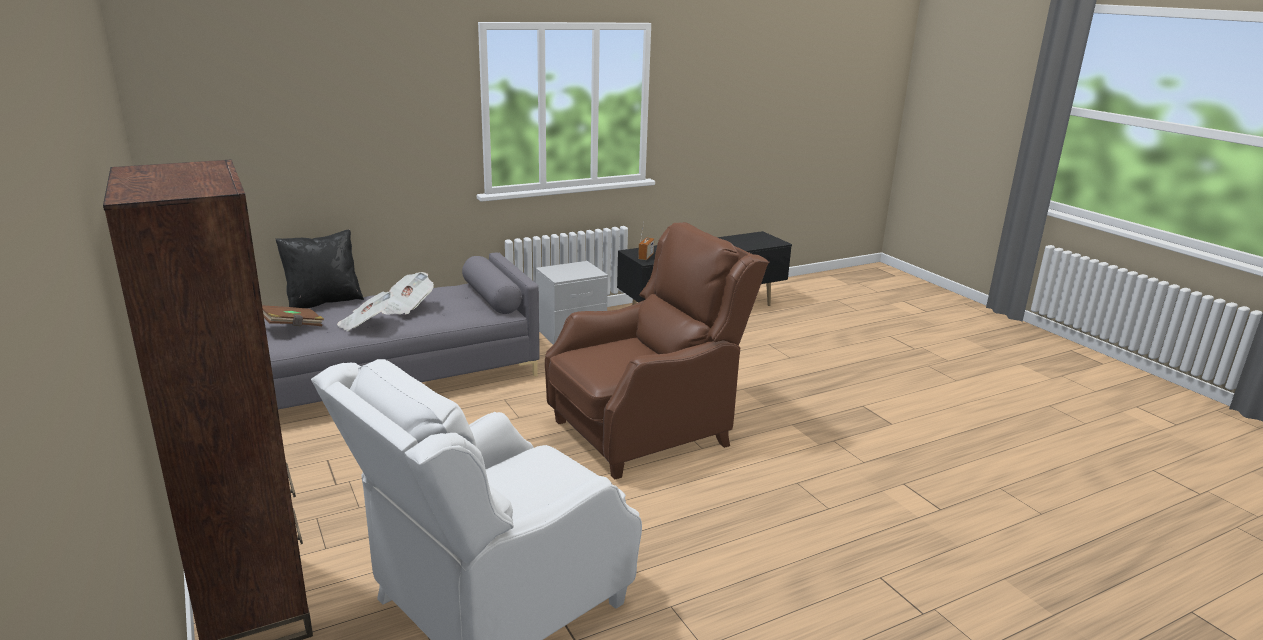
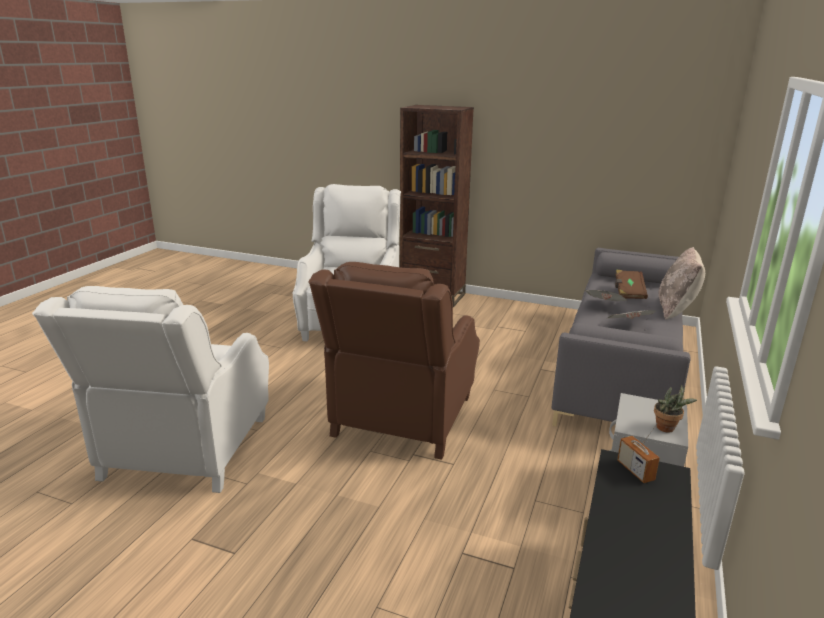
camera: 140 degrees right, 0 degrees up
black pillow [276,230,364,308] -> beige pillow [658,247,705,319]
none -> white armchair [32,286,269,493]
none -> potted plant [654,385,697,433]

